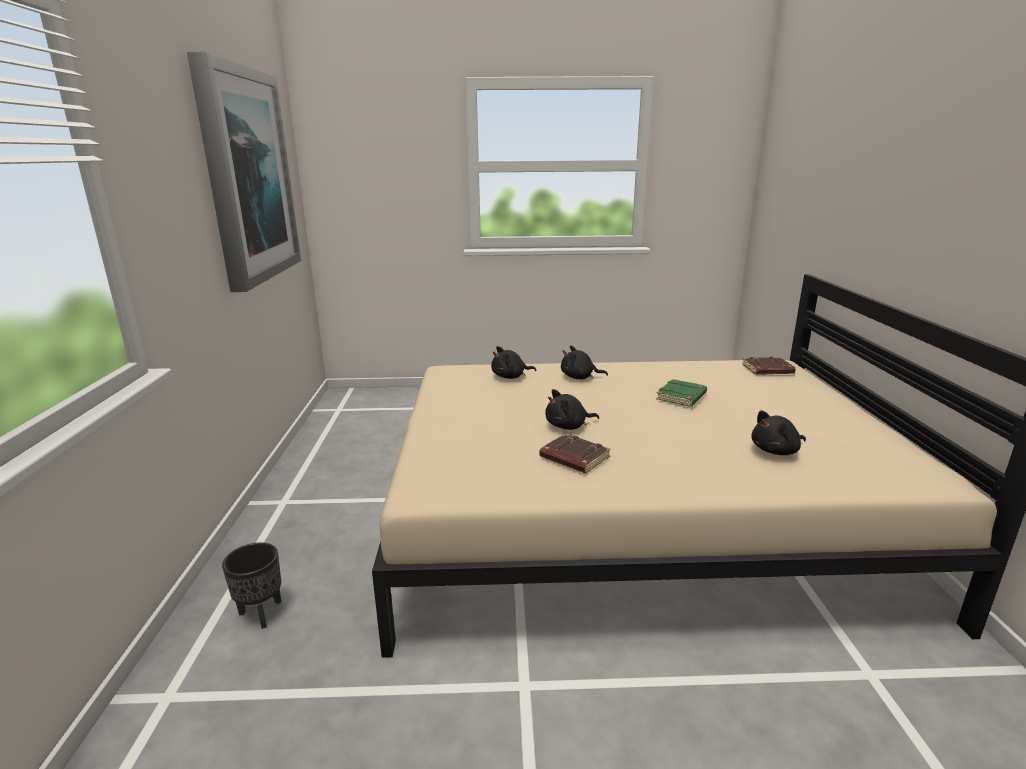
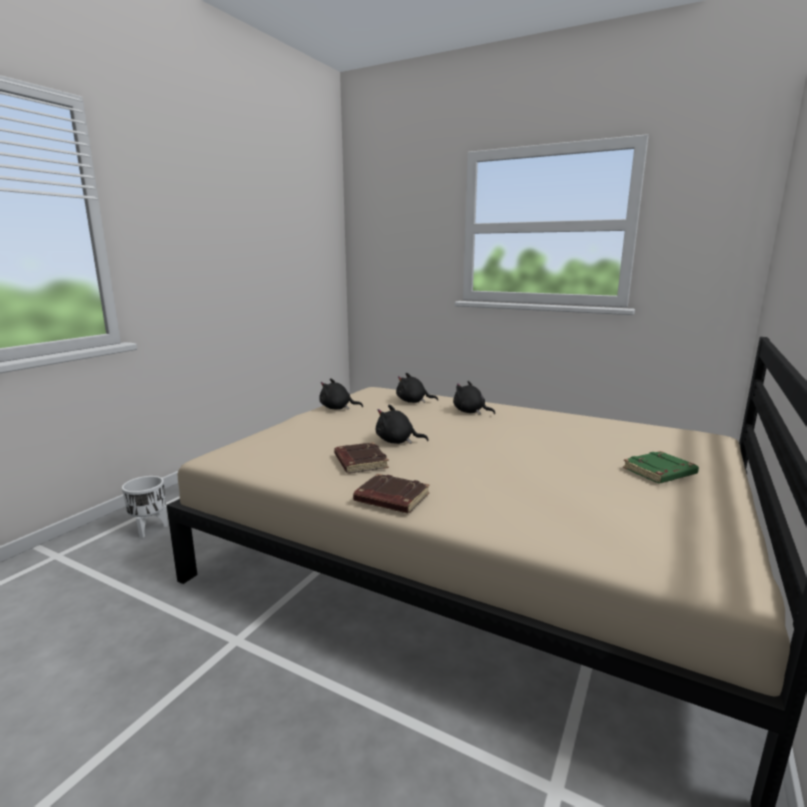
camera: 30 degrees right, 5 degrees down
picture [187,52,301,292] -> none
black planter [222,542,281,629] -> white planter [122,476,168,538]
green book [656,379,707,407] -> green book moved to [623,451,699,483]
brown book [742,356,796,375] -> brown book moved to [353,474,429,513]
black plush toy [751,410,806,455] -> black plush toy moved to [319,378,363,410]

